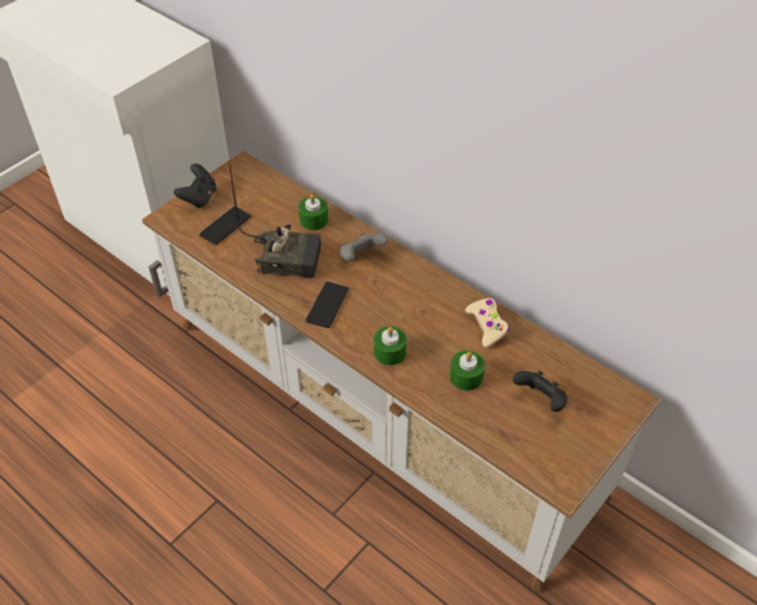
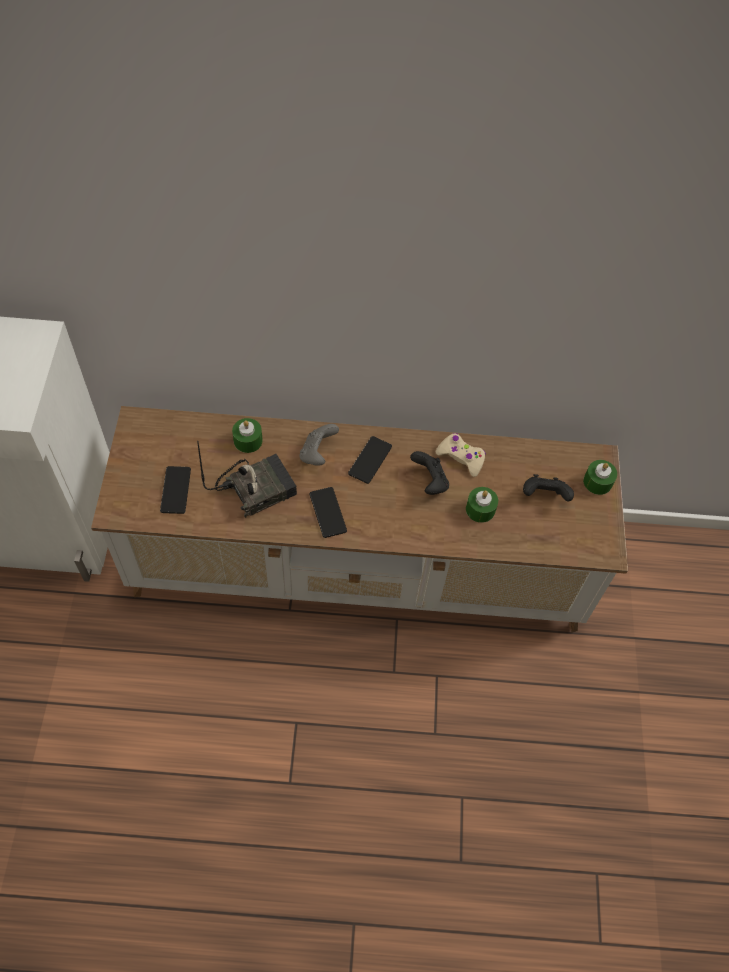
camera: 40 degrees left, 10 degrees up
black game controller [174,164,216,208] -> black game controller moved to [410,451,449,495]
green candle [374,326,407,365] -> green candle moved to [583,460,617,495]
none -> phone [348,436,392,484]

